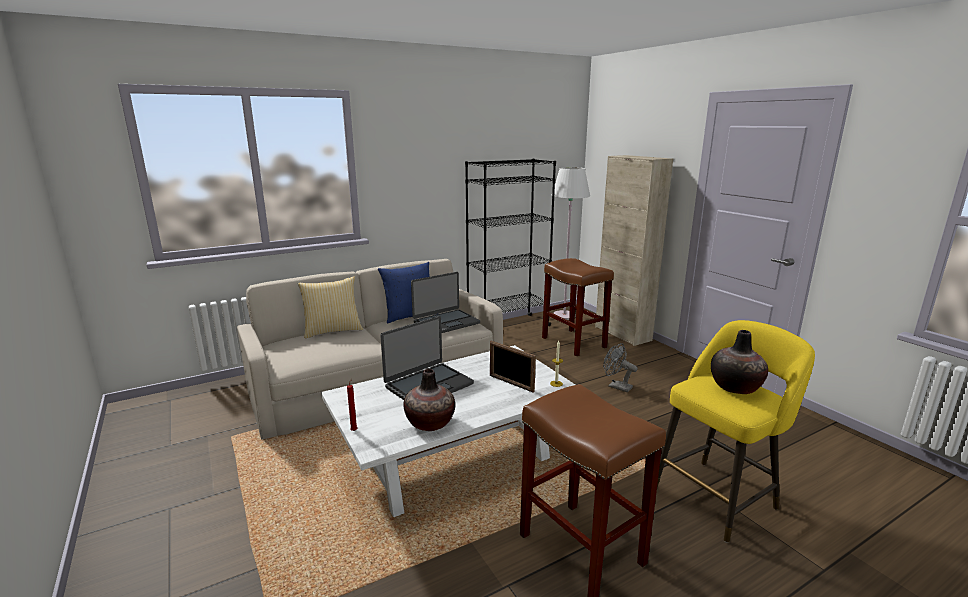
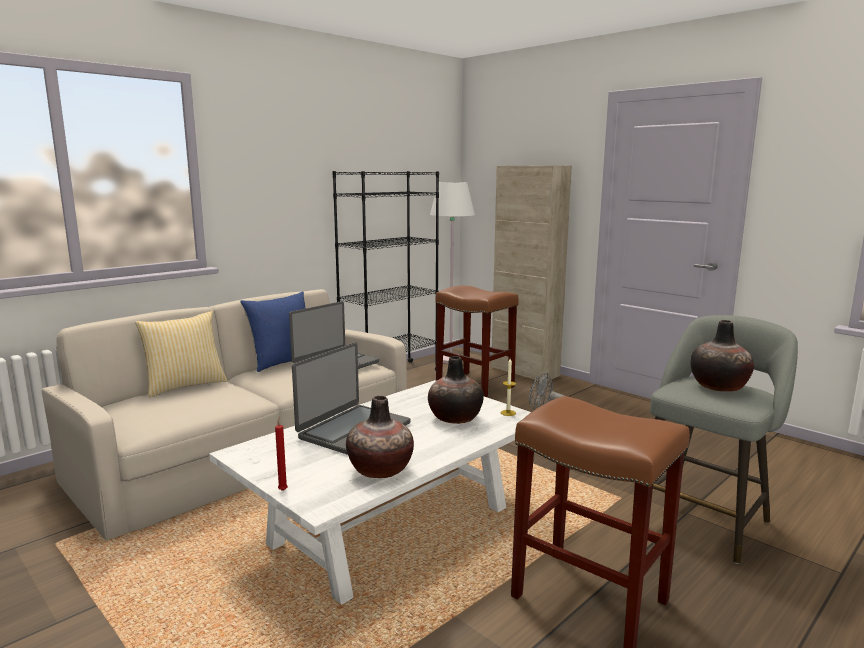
camera: 15 degrees left, 5 degrees down
picture frame [490,341,536,392] -> vase [428,356,484,424]
yellow stool [657,320,815,543] -> grey stool [650,315,798,564]

